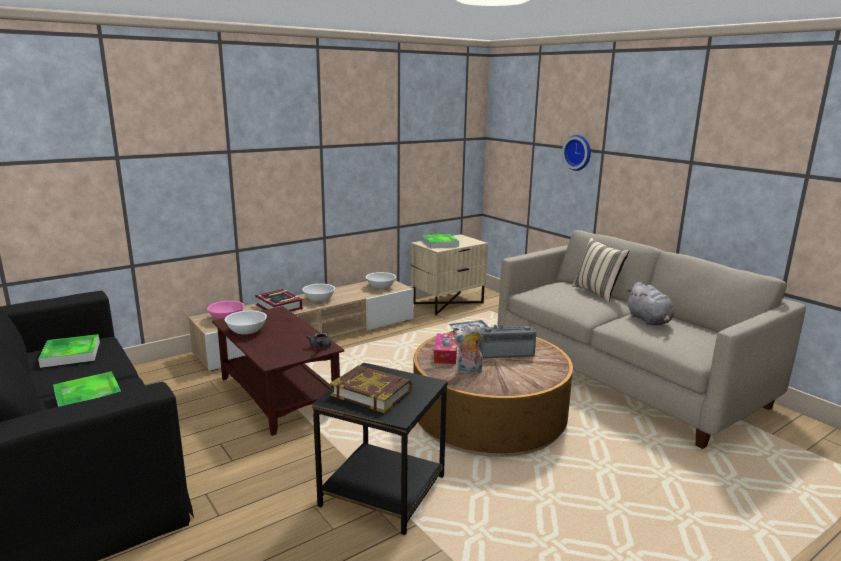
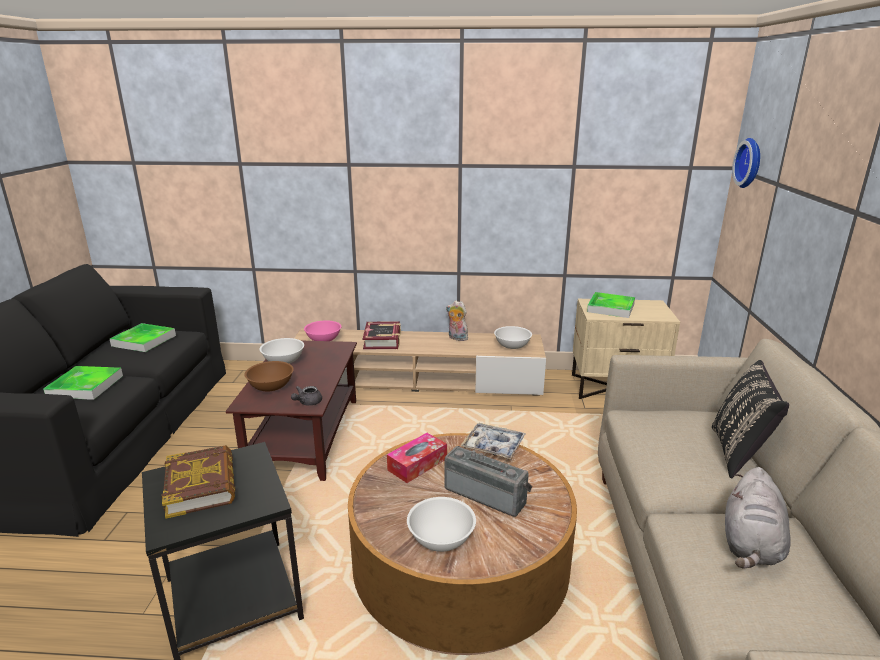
camera: 40 degrees right, 5 degrees up
white bowl [302,284,335,302] -> white bowl moved to [407,497,476,552]
plush toy [454,325,482,374] -> plush toy moved to [446,301,468,341]
wall clock [562,135,591,171] -> wall clock moved to [732,138,760,188]
beige pillow [572,238,629,302] -> black pillow [712,360,789,478]
none -> brown bowl [244,361,294,391]

